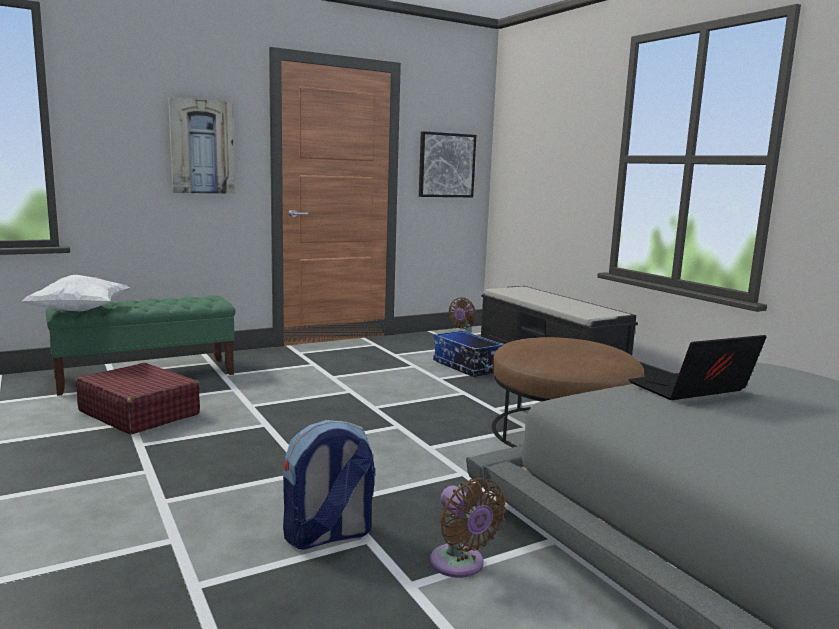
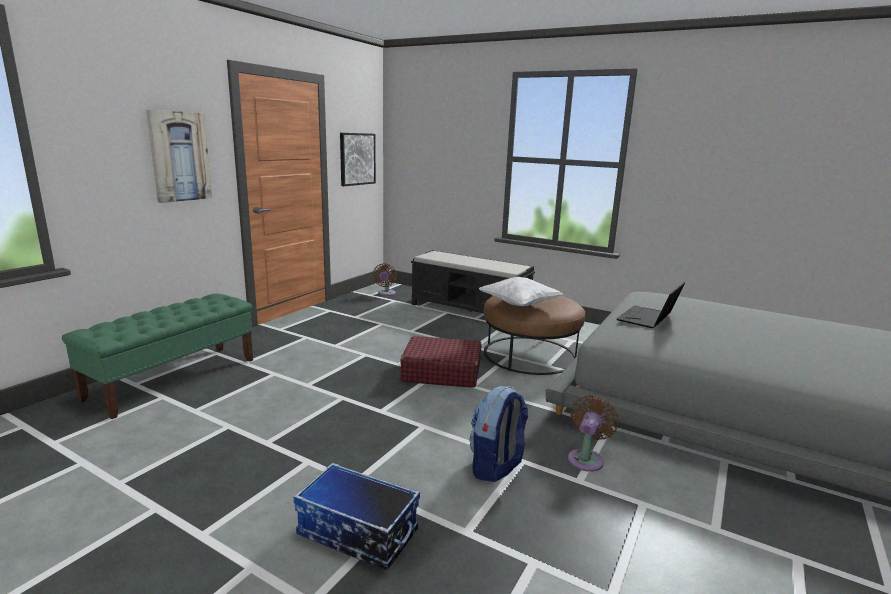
camera: 30 degrees left, 5 degrees up
white pillow [22,275,130,311] -> white pillow moved to [479,277,563,306]
red suitcase [76,363,200,435] -> red suitcase moved to [400,336,481,388]
brown fan [430,478,506,578] -> brown fan turned 90 degrees counterclockwise [568,395,619,472]
storage box [433,330,504,377] -> storage box moved to [294,463,420,571]

